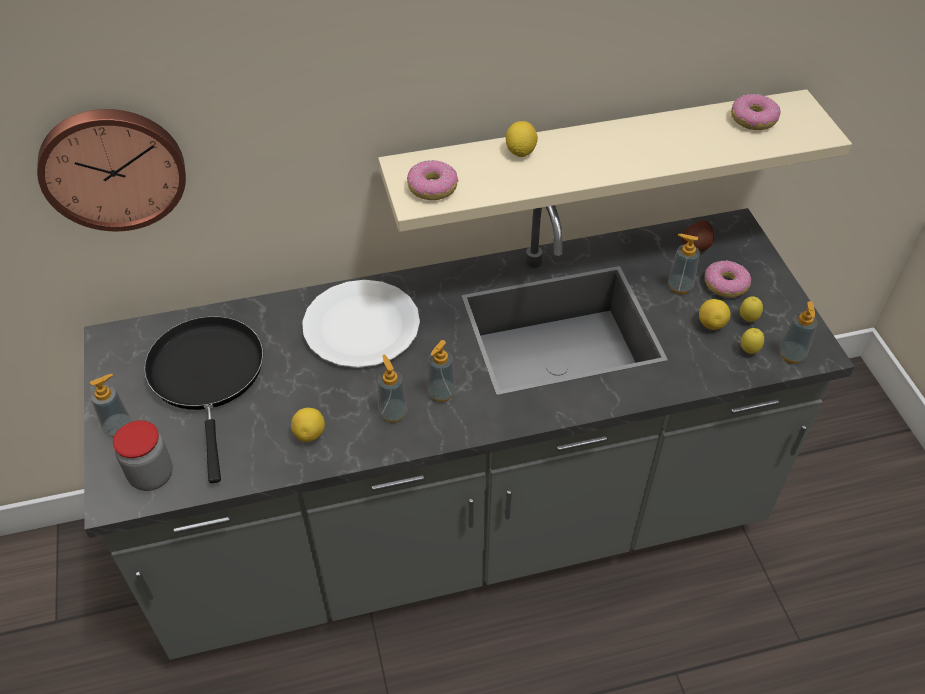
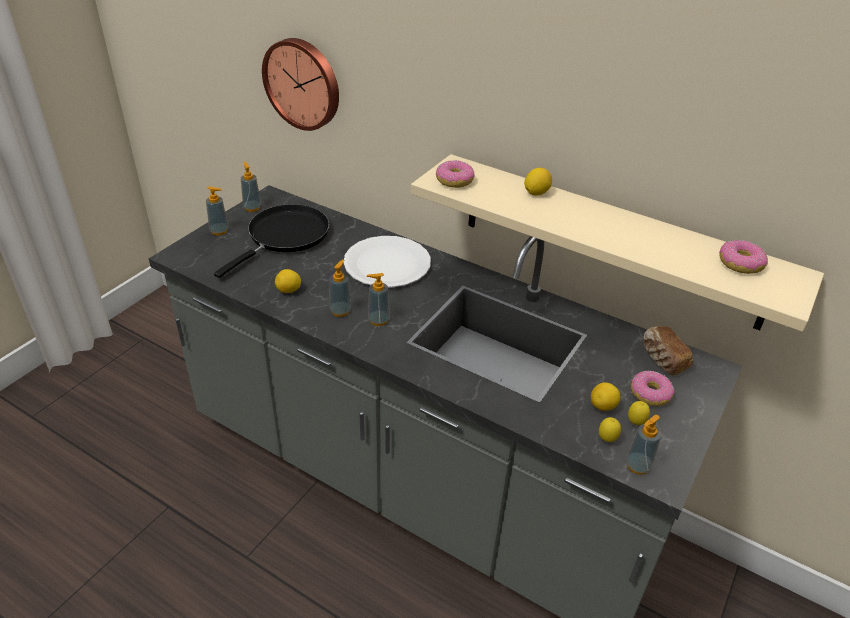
camera: 45 degrees right, 10 degrees down
jar [113,420,173,491] -> none
soap dispenser [668,234,700,294] -> soap dispenser moved to [241,162,261,212]
potato [682,220,714,252] -> bread [643,326,693,375]

